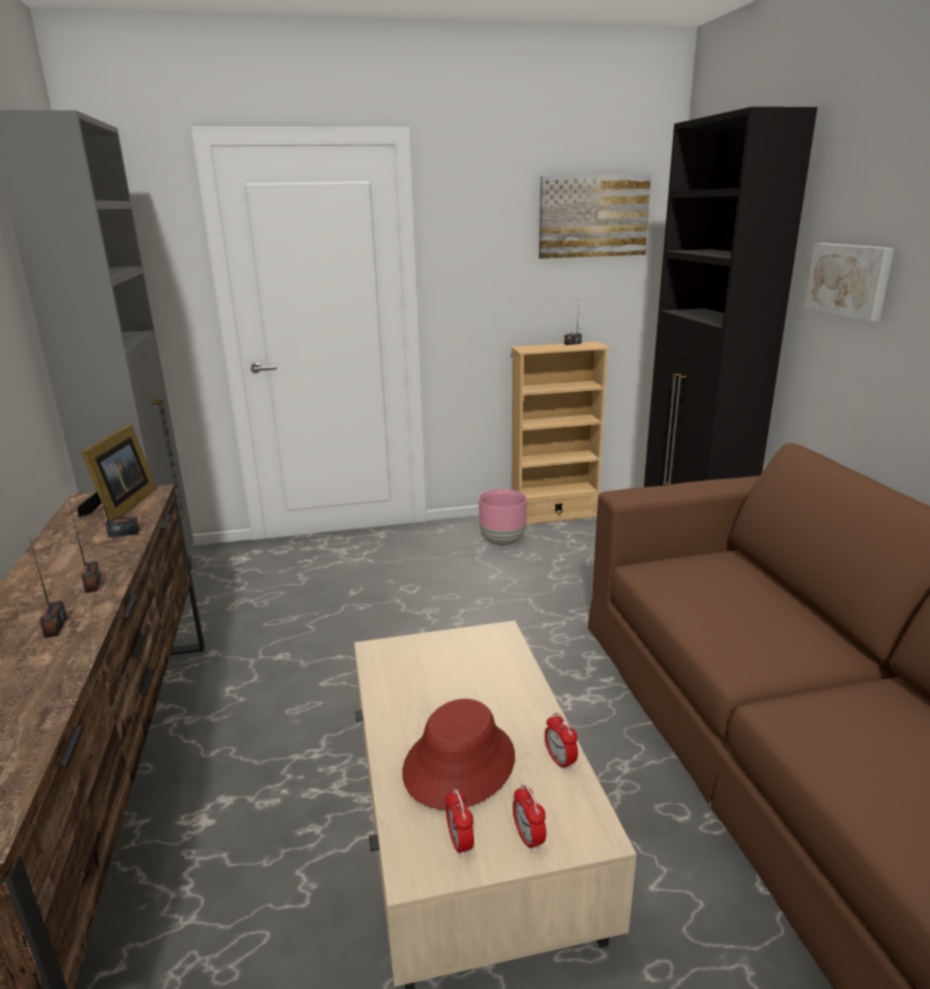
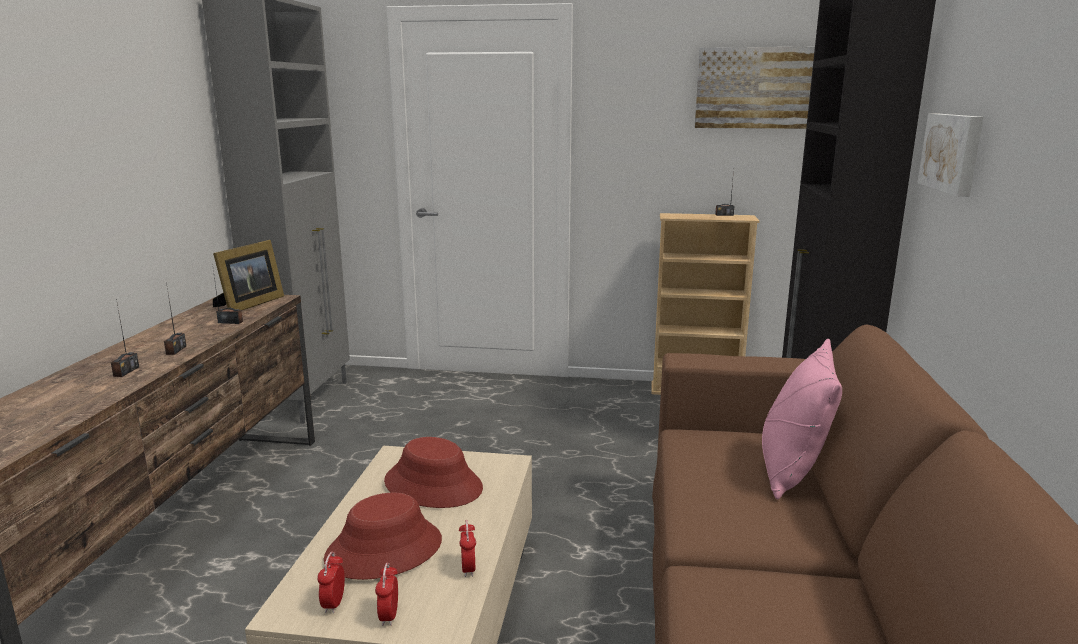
camera: 20 degrees right, 5 degrees down
pink planter [479,489,527,546] -> none
none -> red hat [384,437,483,508]
none -> pink pillow [762,339,842,499]

